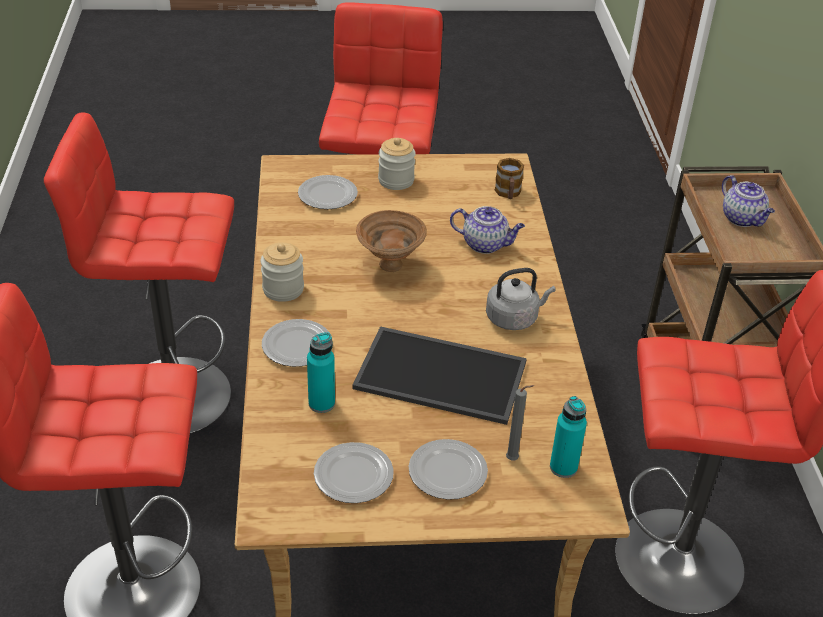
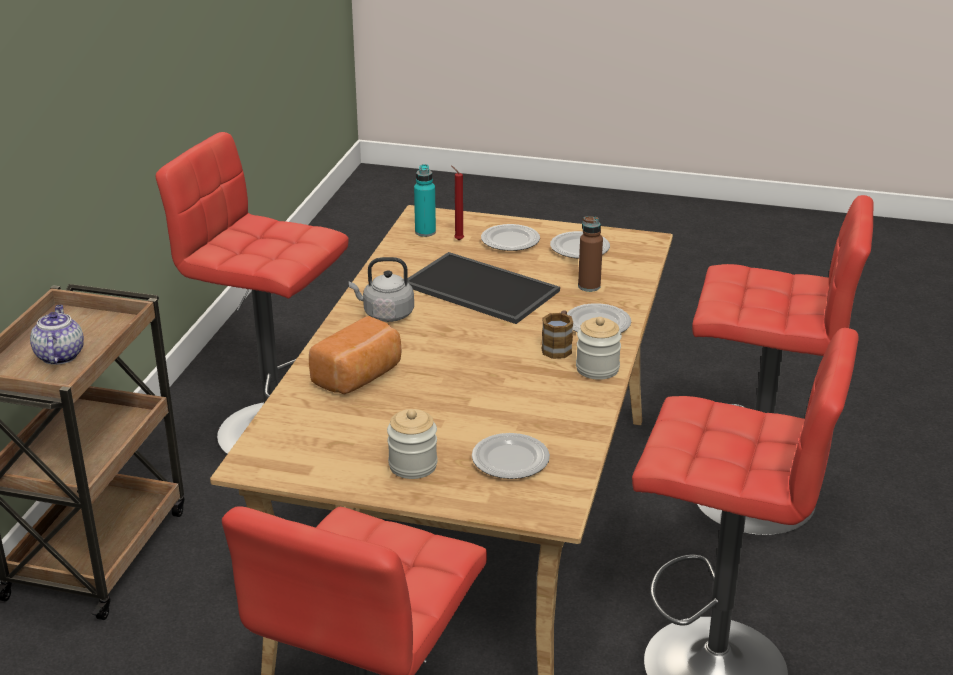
camera: 160 degrees left, 10 degrees down
turquoise bottle [307,332,335,413] -> brown bottle [578,216,603,292]
brown bowl [356,210,427,272] -> none
teapot [450,206,525,254] -> bread [309,316,401,395]
mug [495,158,524,199] -> mug moved to [541,310,573,359]
grey candle [506,385,534,460] -> red candle [451,165,464,240]

